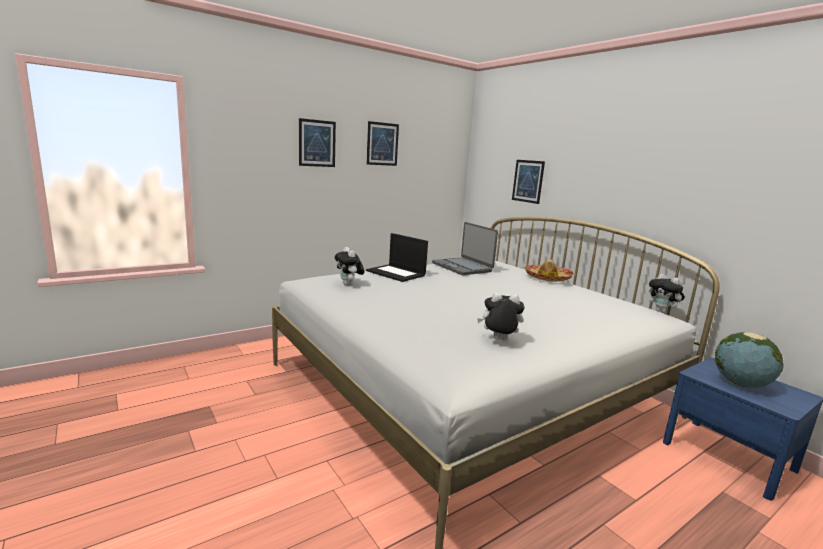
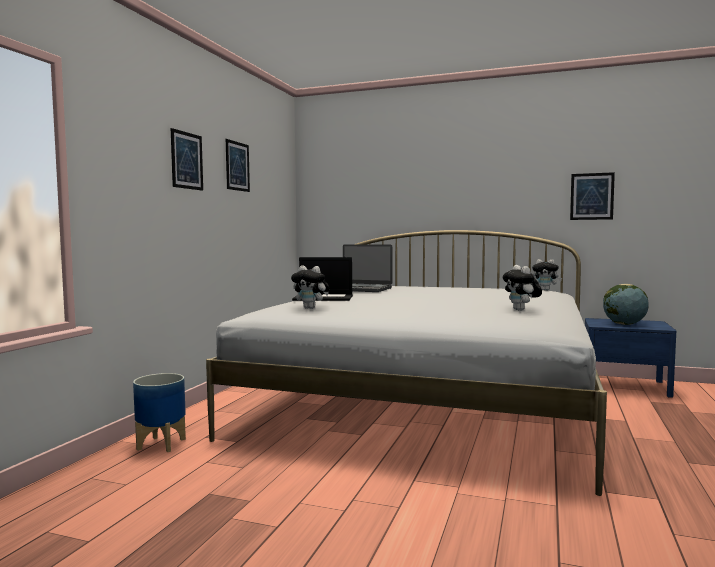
camera: 35 degrees left, 10 degrees down
plush toy [477,293,525,341] -> plush toy turned 75 degrees counterclockwise [503,265,542,311]
picture [512,160,545,204] -> picture moved to [570,172,615,220]
hat [524,260,574,282] -> none
none -> planter [133,373,186,452]

